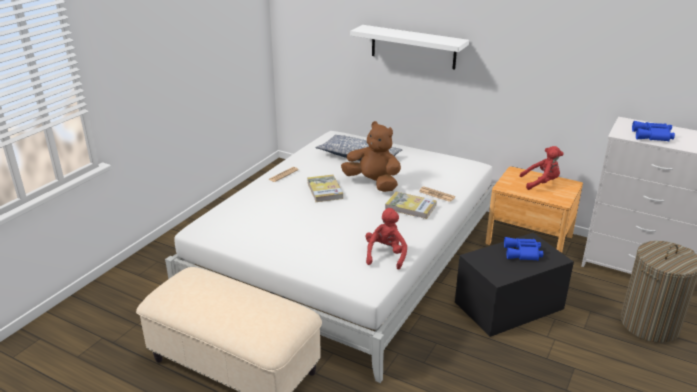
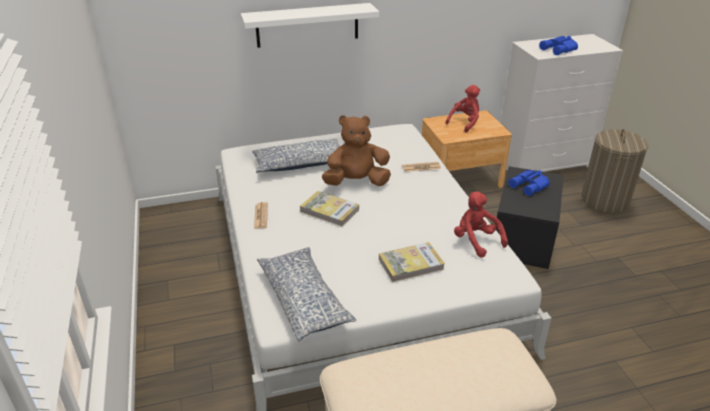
camera: 45 degrees left, 5 degrees up
book [385,192,437,219] -> book moved to [379,242,445,282]
none -> pillow [257,247,357,341]

